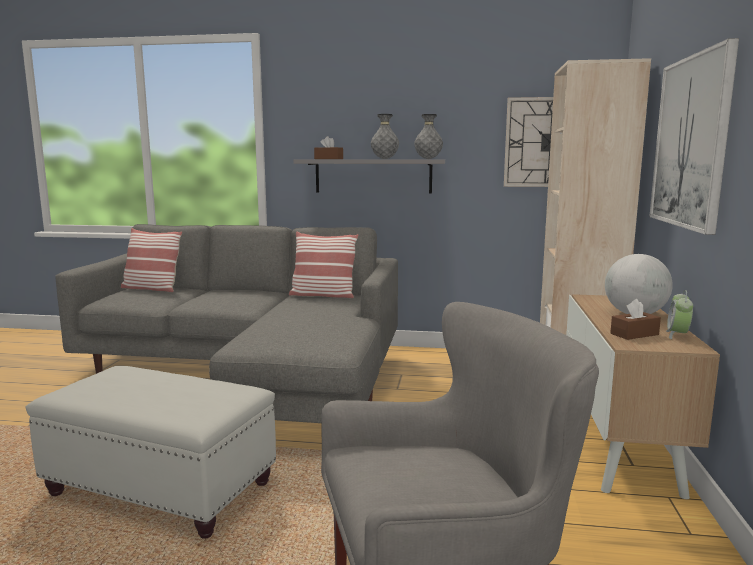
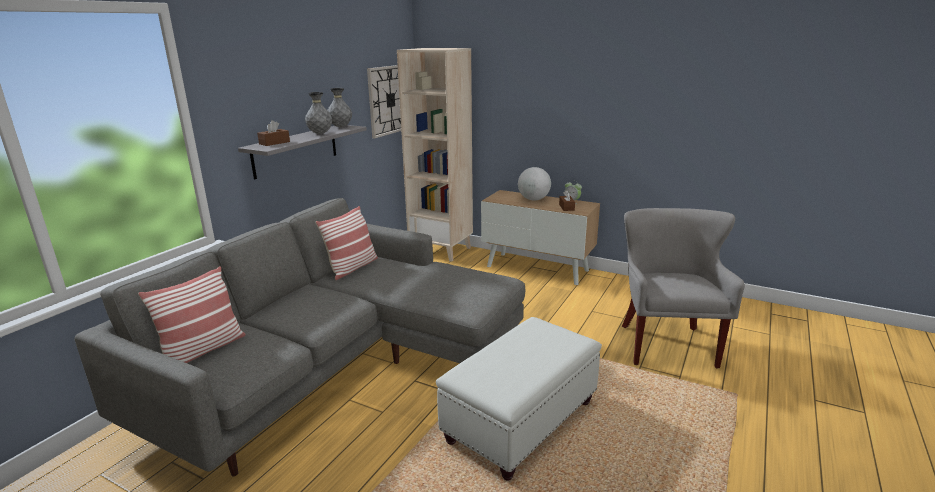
camera: 70 degrees left, 10 degrees up
picture [649,38,739,235] -> none

